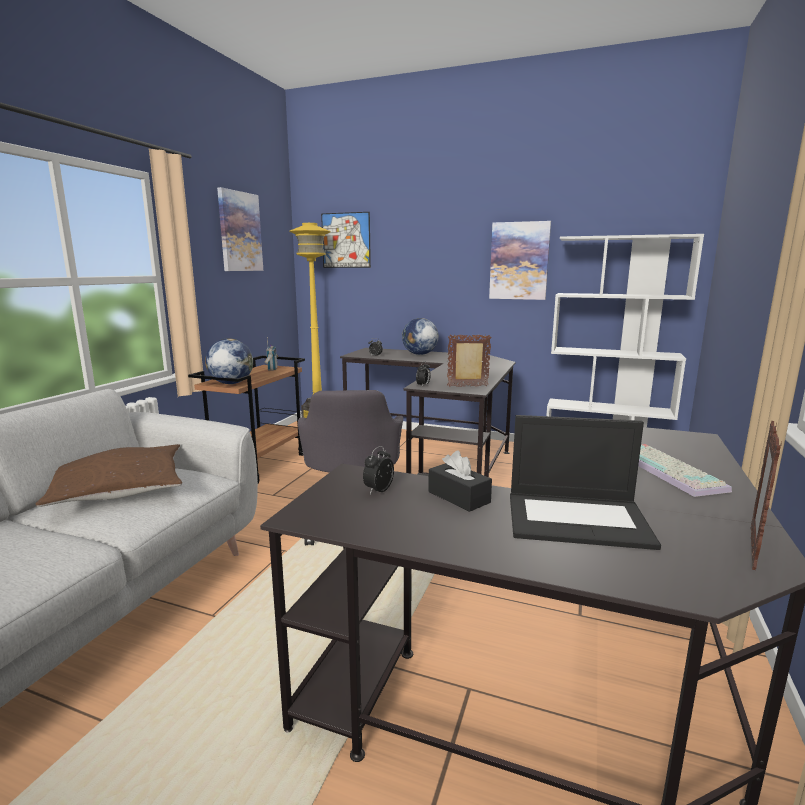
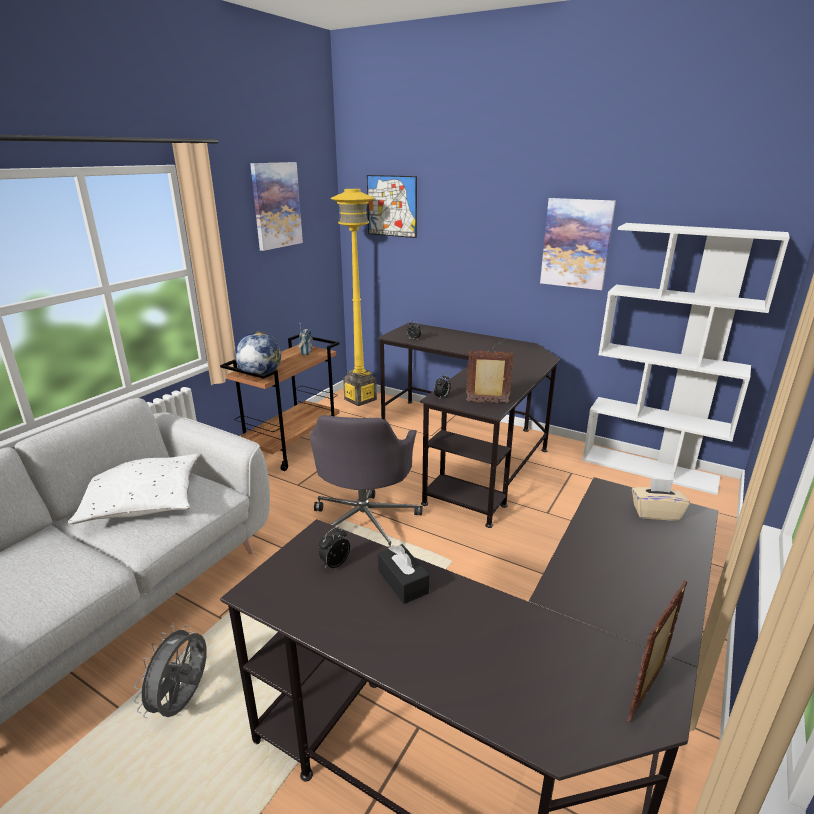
camera: 10 degrees right, 10 degrees up
brown pillow [36,444,182,507] -> white pillow [68,454,200,524]
globe [402,318,439,355] -> none
laptop [510,415,661,550] -> none
keyboard [638,444,732,497] -> none
none -> grey fan [134,625,207,719]
none -> beige tissue box [632,478,690,521]

